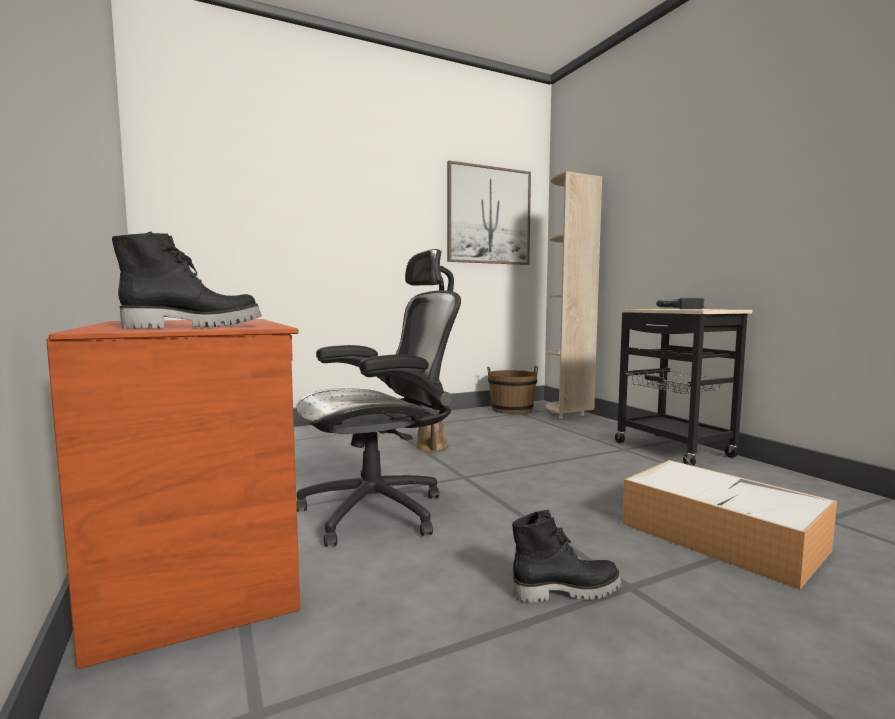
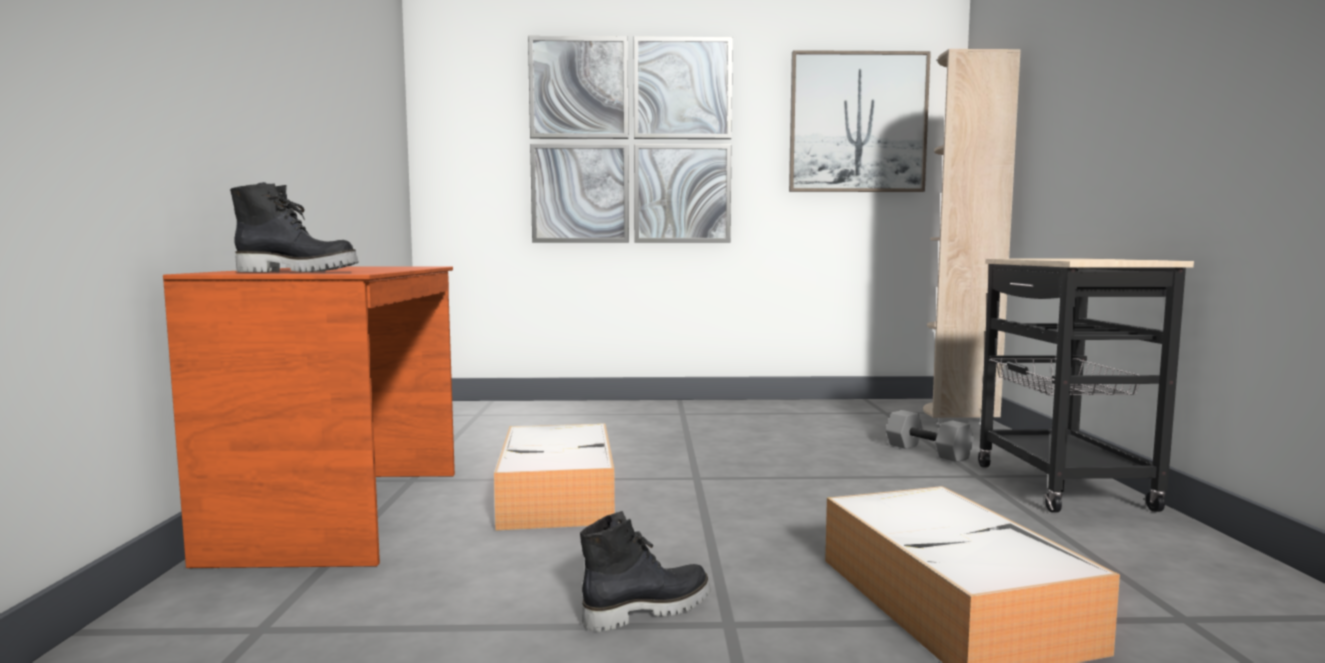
camera: 25 degrees right, 0 degrees up
office chair [296,249,461,547] -> storage box [494,423,615,531]
brown watering can [415,408,449,452] -> none
brown bucket [487,366,538,414] -> none
black boot [512,510,621,603] -> black boot turned 45 degrees counterclockwise [580,511,711,632]
power drill [656,298,705,309] -> none
none -> picture [528,36,733,243]
none -> grey dumbbell [886,410,974,462]

